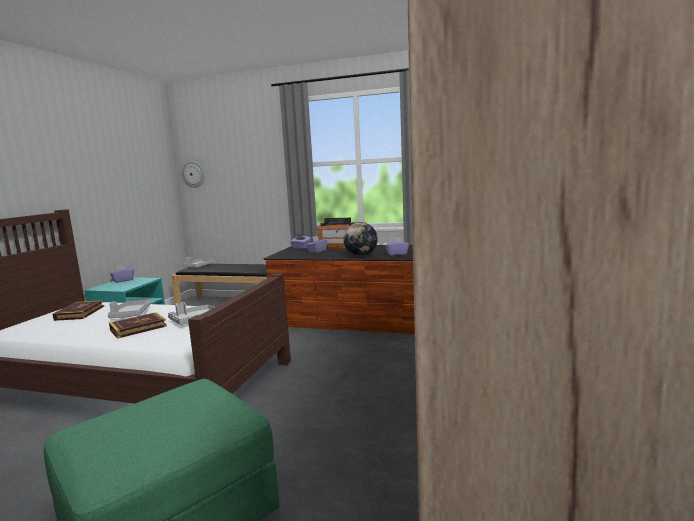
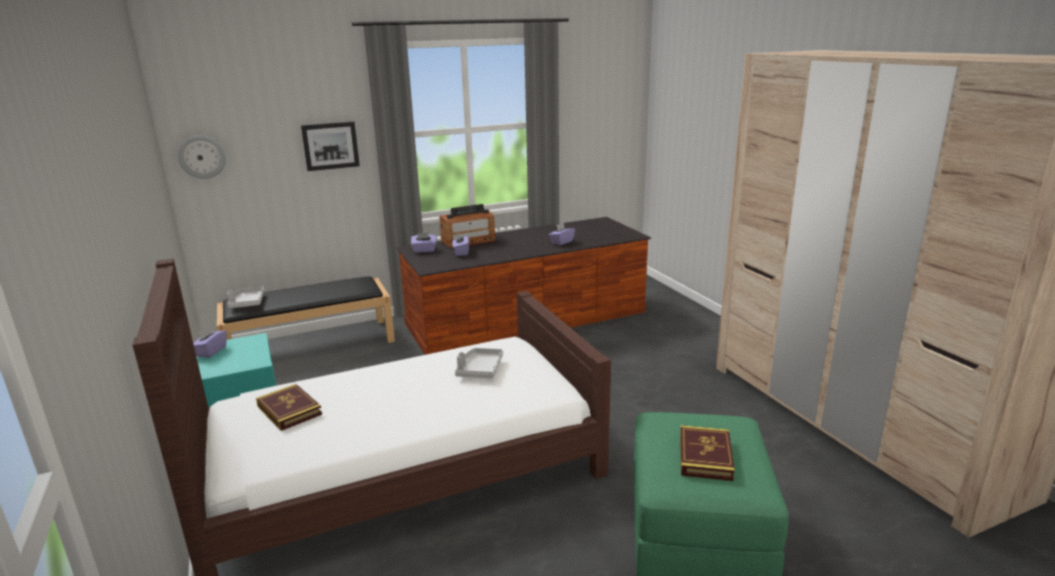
camera: 40 degrees left, 10 degrees up
grey tray [108,300,151,318] -> none
book [109,312,167,339] -> book moved to [680,425,735,481]
globe [343,222,377,256] -> none
none -> picture [301,121,360,171]

